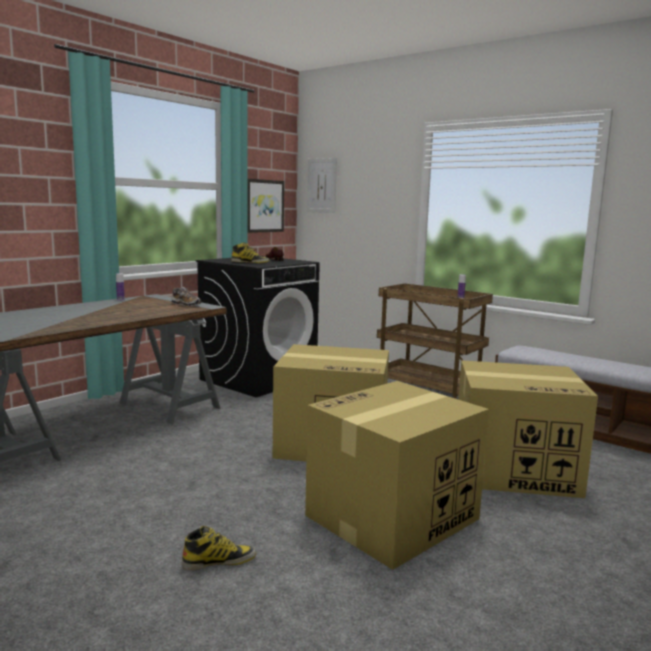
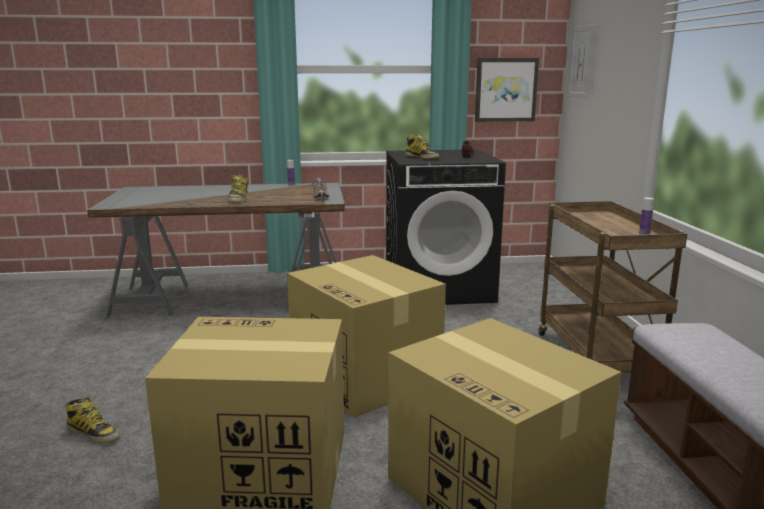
camera: 45 degrees right, 5 degrees up
none -> boot [228,175,248,202]

